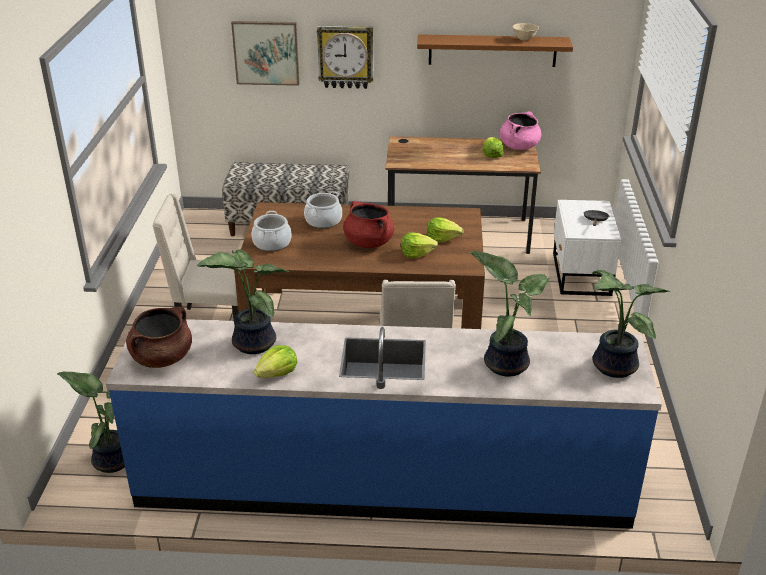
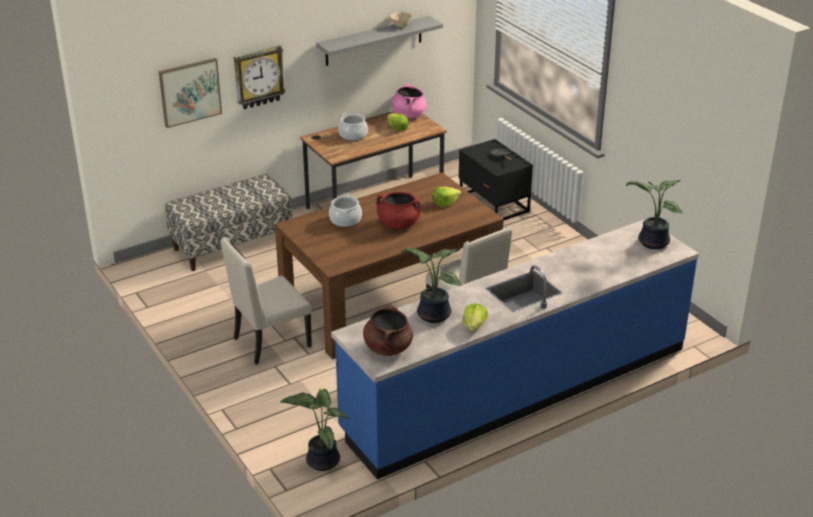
camera: 35 degrees left, 0 degrees up
cooking pot [252,211,292,251] -> cooking pot moved to [339,113,368,141]
lettuce [401,232,438,258] -> none
brown shelf [417,34,573,67] -> grey shelf [316,16,443,66]
potted plant [470,251,550,377] -> none
white nightstand [553,200,622,296] -> black nightstand [459,139,533,220]

